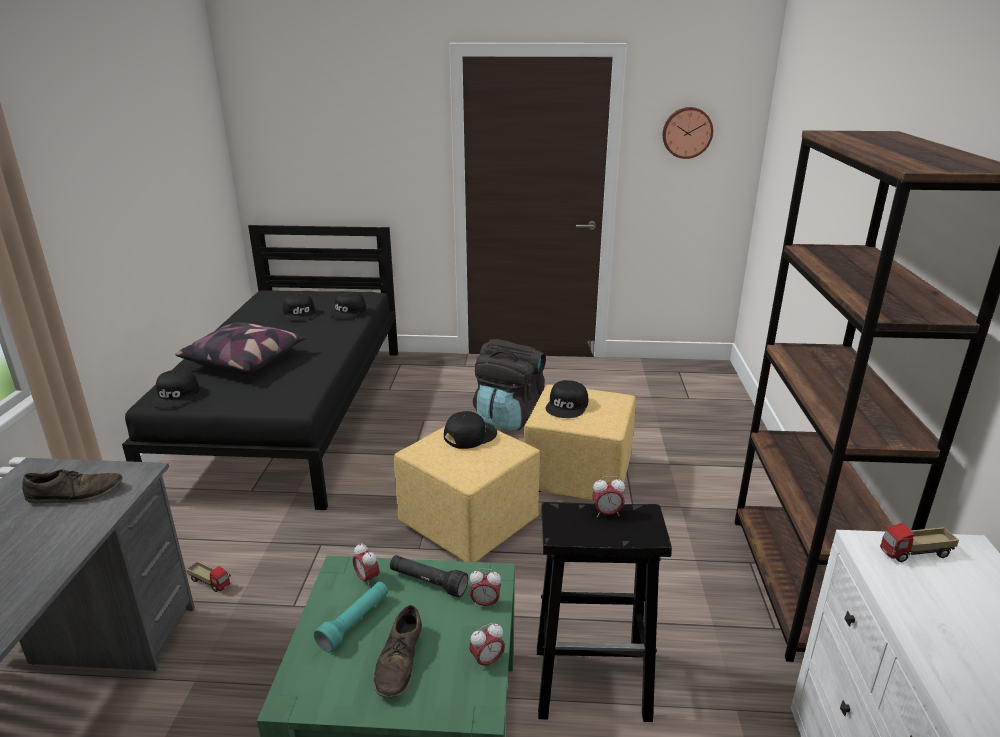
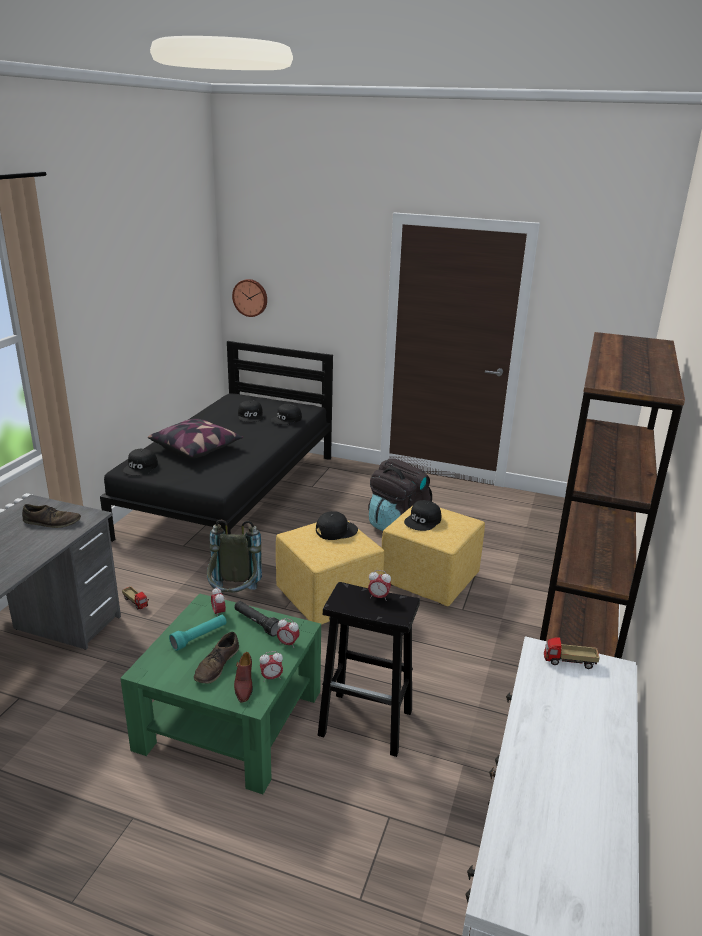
camera: 15 degrees right, 0 degrees up
wall clock [663,107,713,159] -> wall clock moved to [232,279,267,317]
none -> grey backpack [207,520,262,593]
none -> brown shoe [234,652,253,702]

